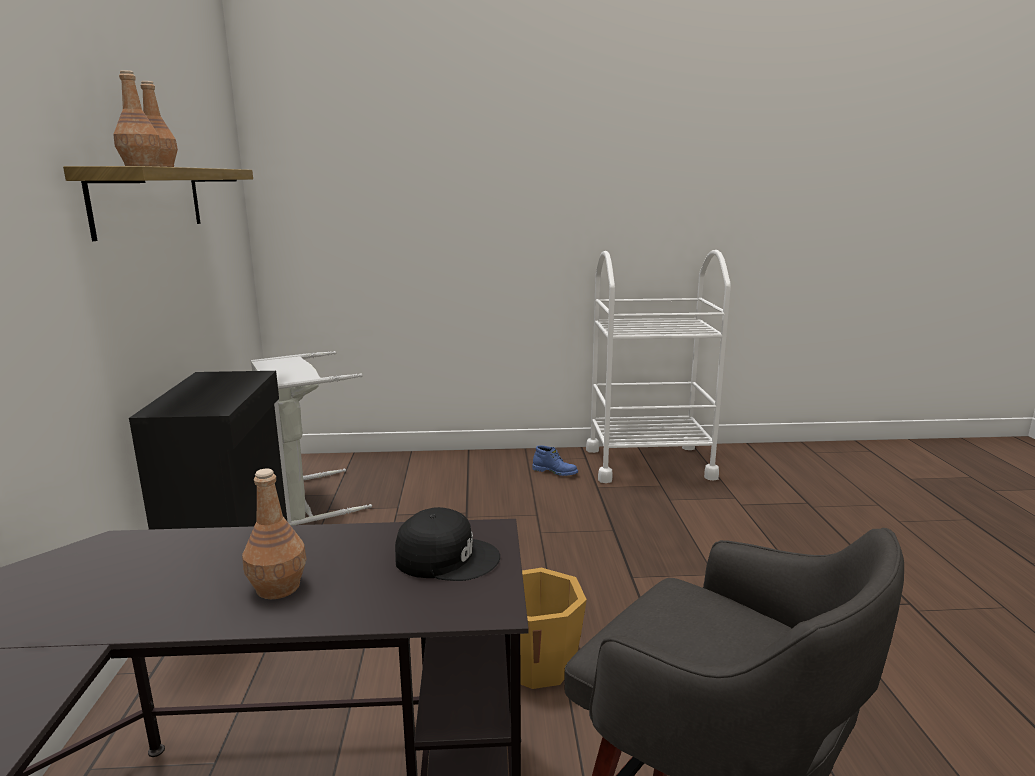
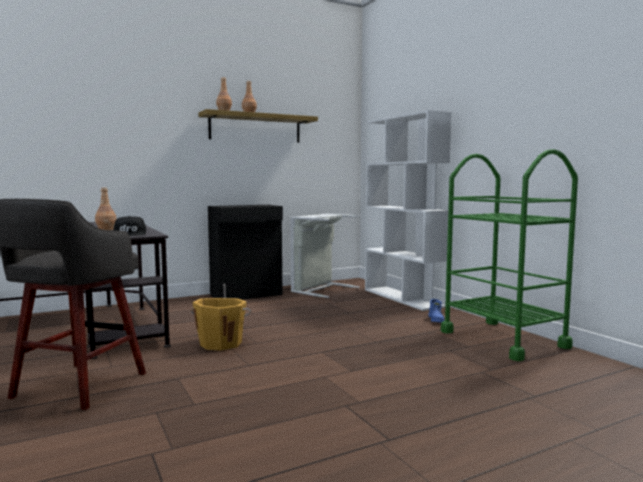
camera: 65 degrees right, 10 degrees down
white cart [586,250,731,483] -> green cart [441,149,578,361]
none -> white bookcase [365,110,451,311]

